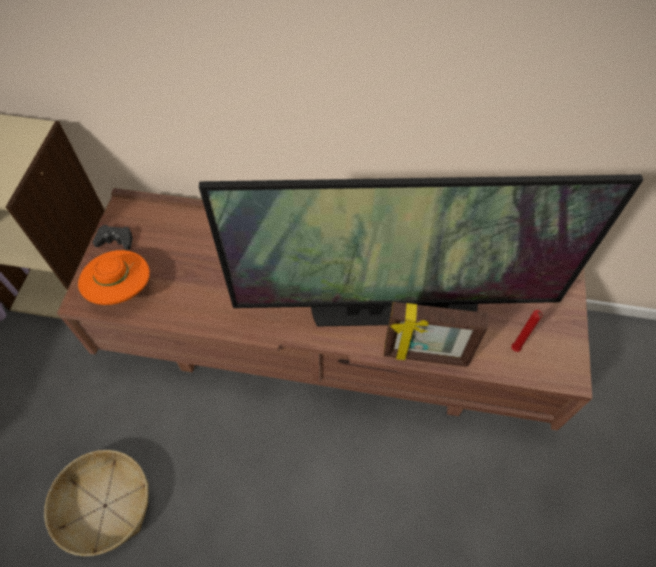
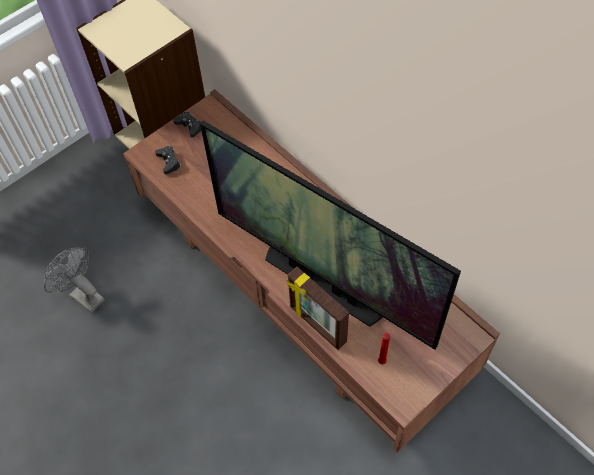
camera: 40 degrees right, 0 degrees up
basket [44,450,149,556] -> grey fan [44,247,105,313]
orange hat [78,250,150,305] -> black game controller [155,146,181,174]

